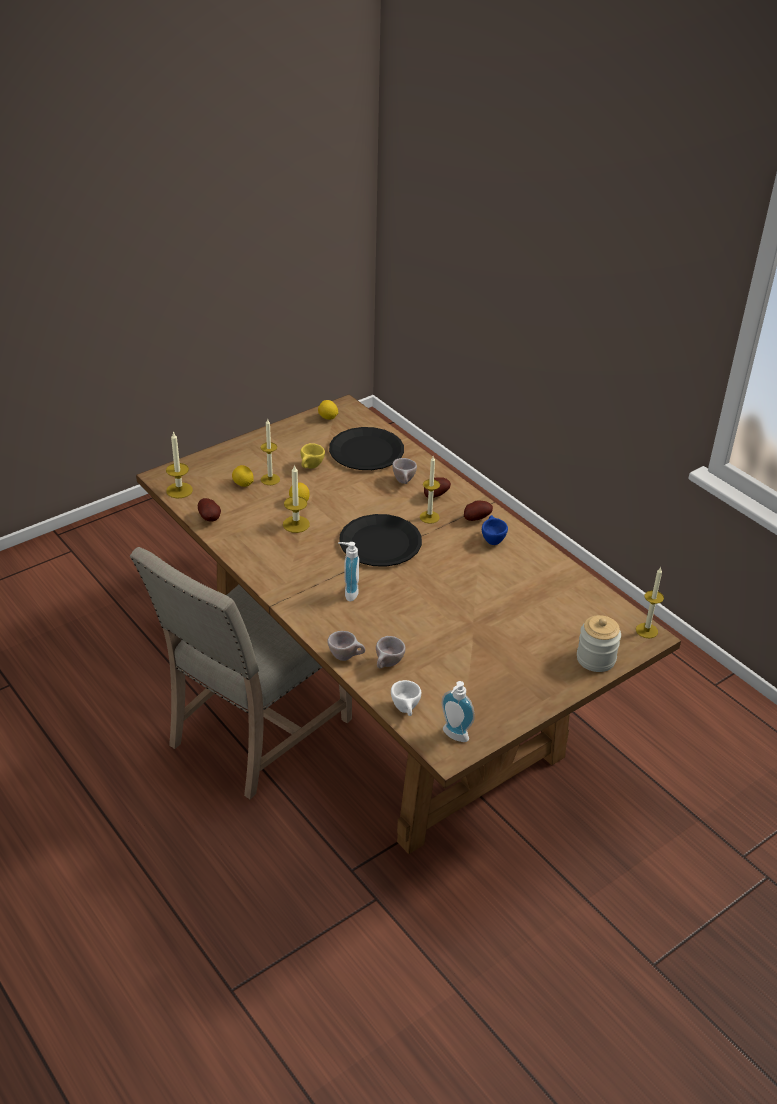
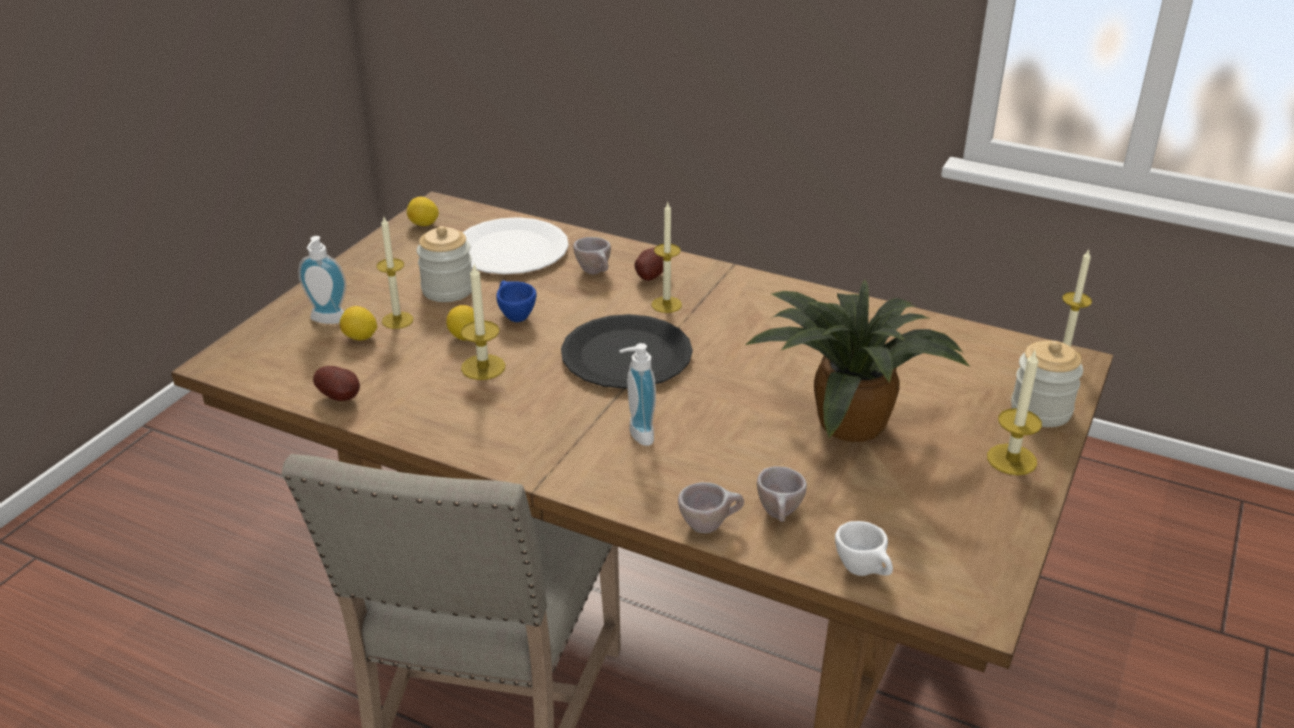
camera: 25 degrees left, 5 degrees down
candle [166,431,193,498] -> candle moved to [987,349,1042,475]
yellow cup [300,443,325,469] -> jar [417,226,472,302]
black plate [329,427,404,470] -> white plate [463,217,569,274]
soap dispenser [442,681,475,742] -> soap dispenser moved to [298,236,346,324]
potato [464,500,493,521] -> none
blue cup [482,515,508,545] -> blue cup moved to [496,280,537,322]
none -> potted plant [745,280,970,442]

